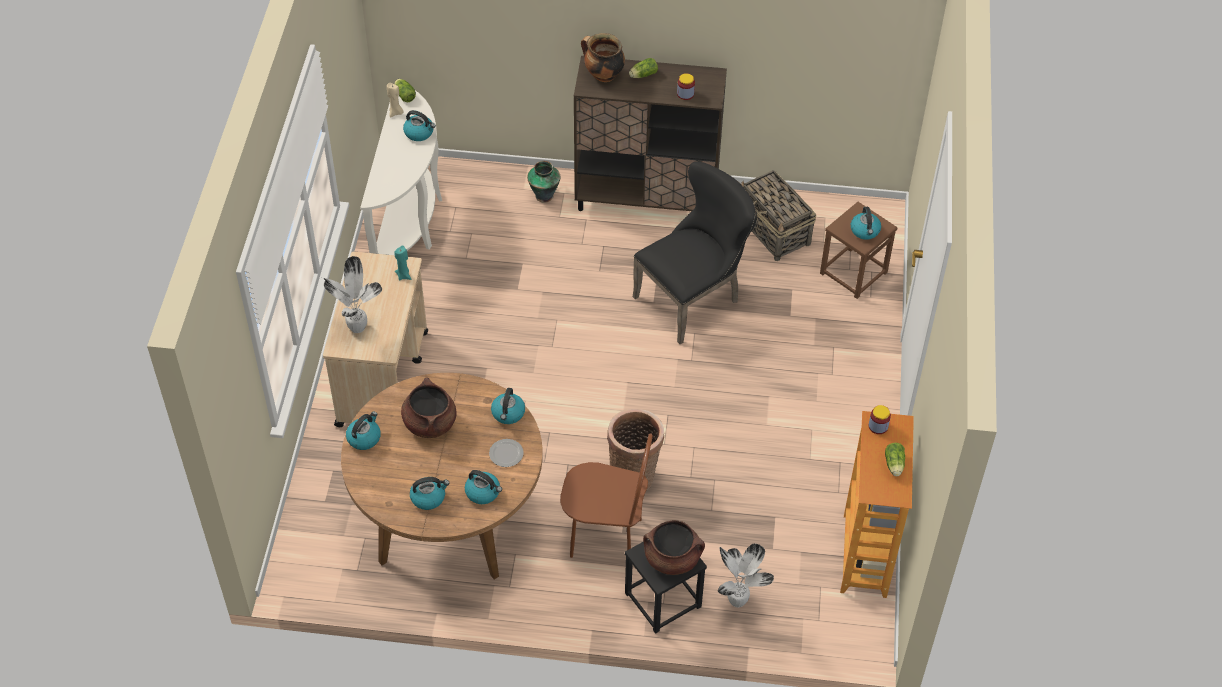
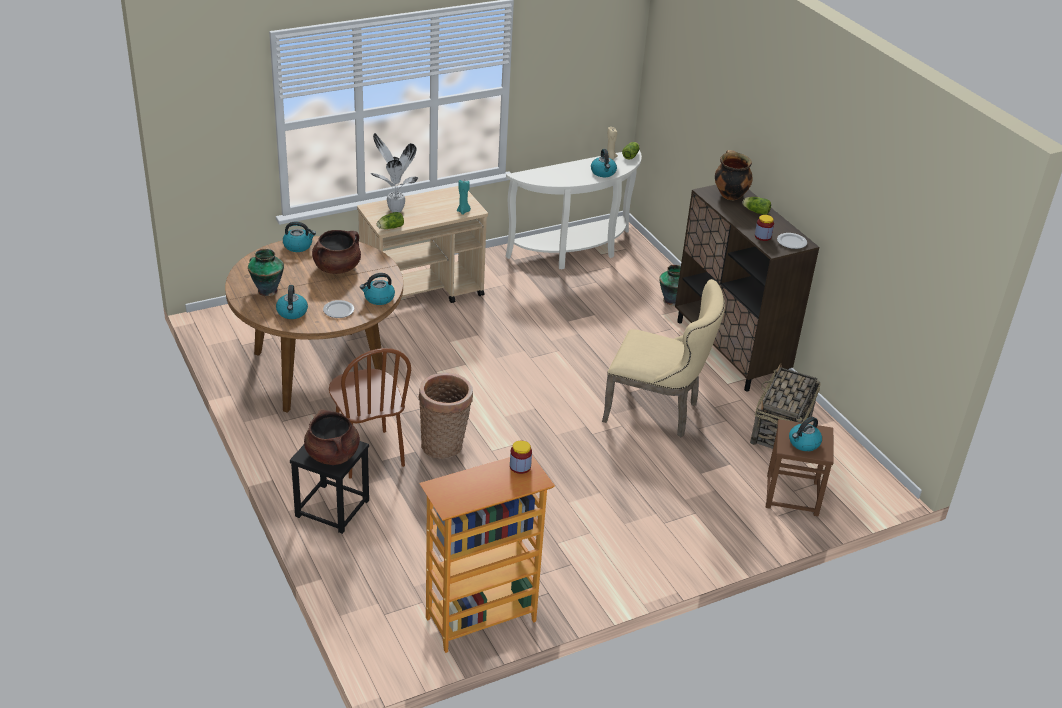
camera: 55 degrees right, 15 degrees down
kettle [410,477,449,510] -> vase [248,249,284,296]
black chair [633,161,757,344] -> beige chair [602,279,725,437]
potted plant [718,543,774,607] -> none
lettuce [885,443,905,476] -> lettuce moved to [377,212,404,229]
none -> plate [777,233,807,249]

